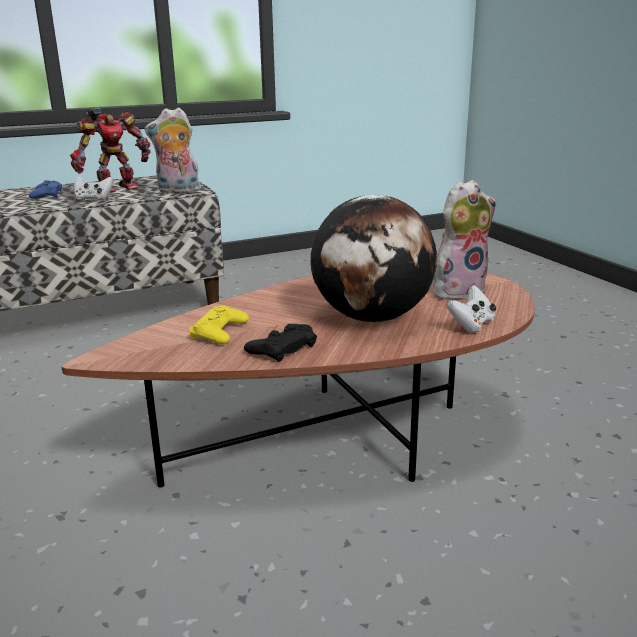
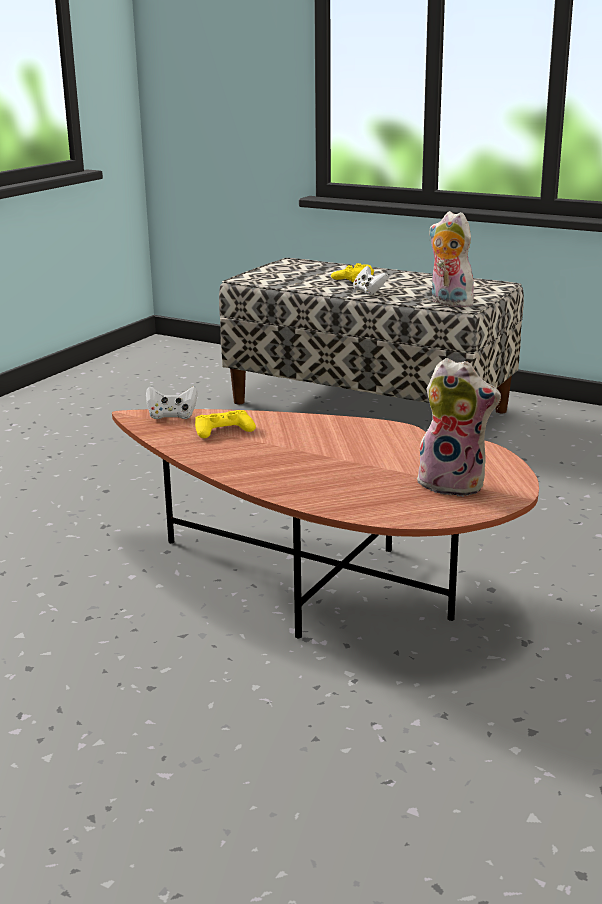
camera: 55 degrees right, 0 degrees up
blue game controller [29,180,62,199] -> yellow game controller [331,263,374,282]
toy robot [70,107,151,193] -> none
black game controller [244,324,317,362] -> none
globe [310,195,437,322] -> none
white game controller [446,285,496,333] -> white game controller moved to [146,386,198,419]

